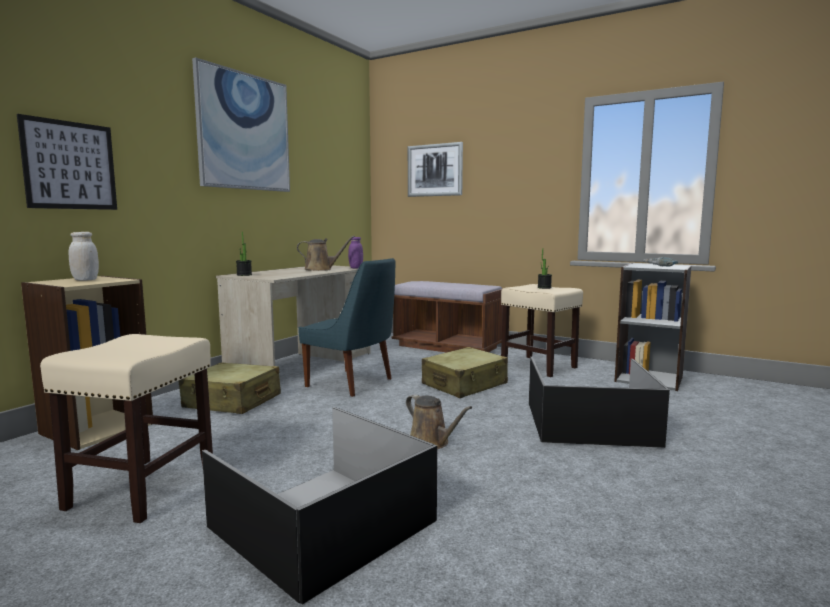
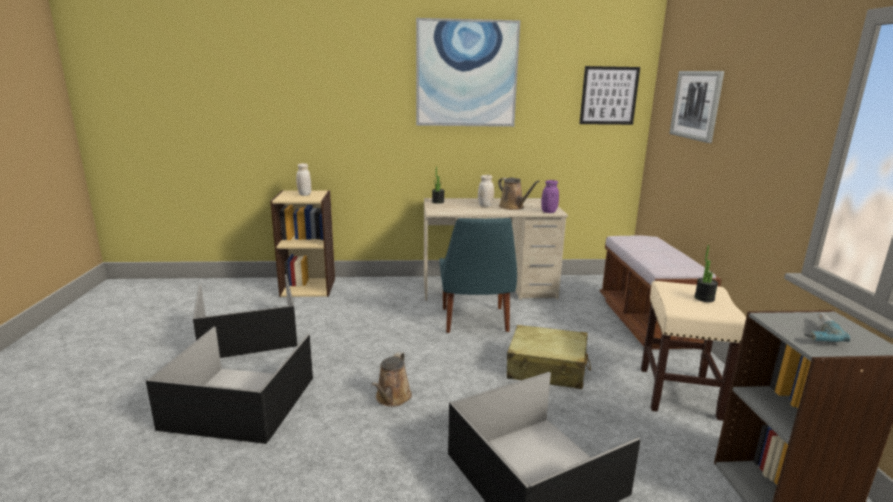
camera: 55 degrees right, 10 degrees up
picture [17,114,117,210] -> picture moved to [579,66,640,125]
beige stool [40,334,213,523] -> black storage box [193,274,297,358]
beige suitcase [179,362,281,414] -> none
none -> white jar [478,175,494,207]

